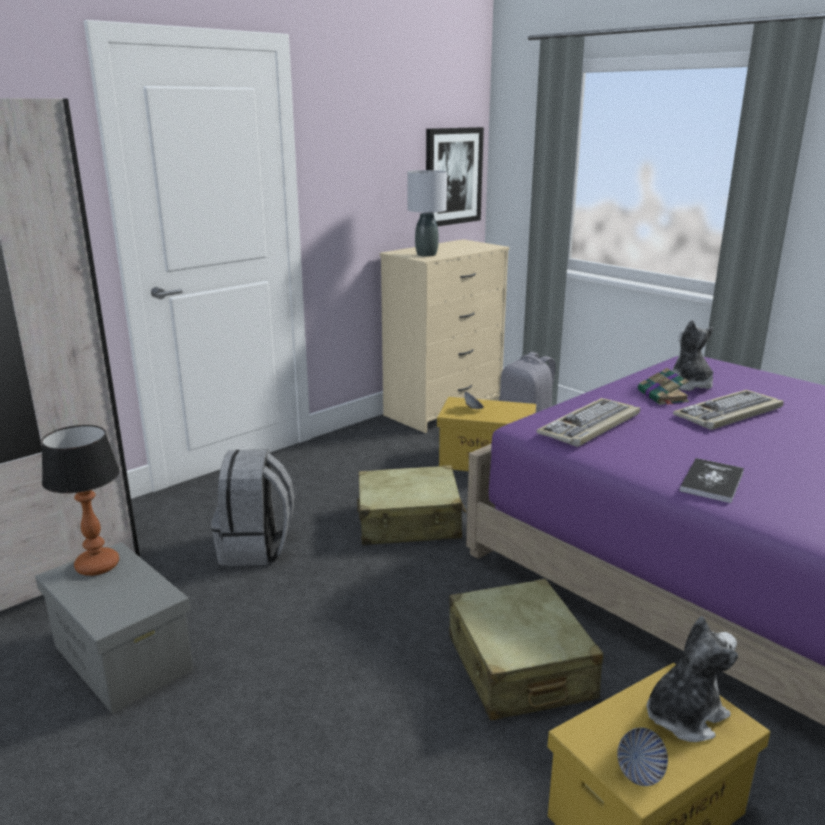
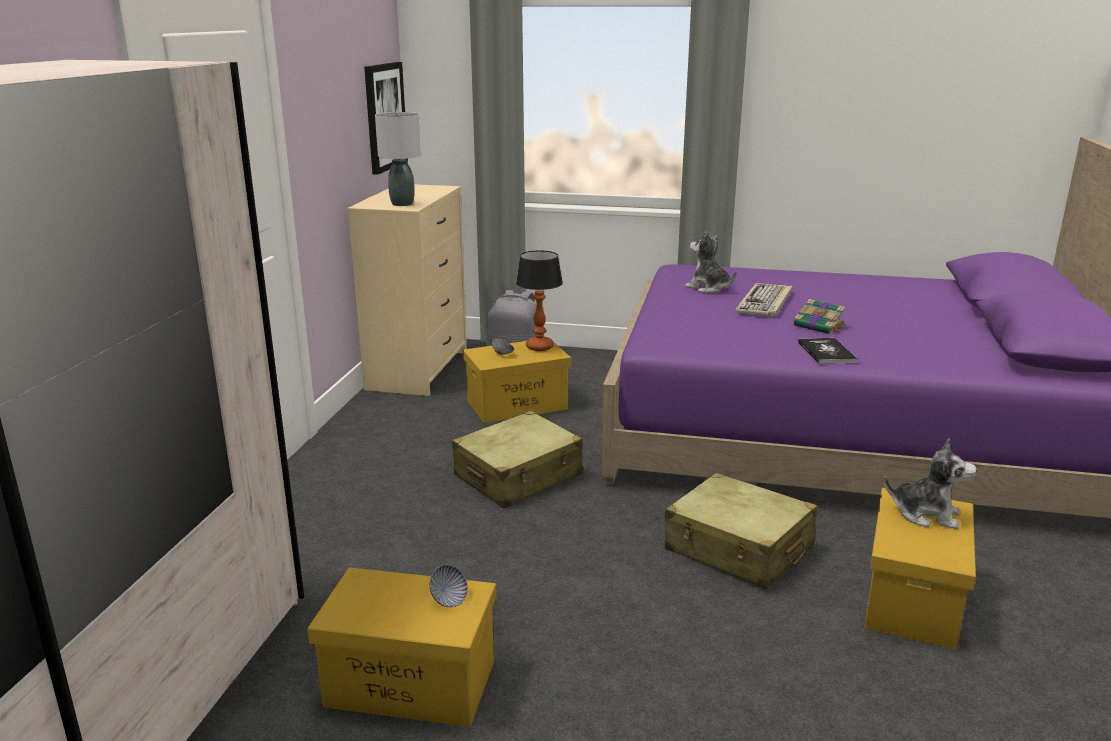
camera: 35 degrees left, 0 degrees up
grey storage box [35,542,193,713] -> yellow storage box [307,567,496,727]
table lamp [42,425,120,576] -> table lamp moved to [516,251,563,351]
grey backpack [211,450,295,566] -> none
keyboard [537,398,640,447] -> none
bowl [617,727,668,786] -> bowl moved to [429,565,468,607]
book [638,368,689,405] -> book moved to [794,299,846,334]
plush toy [647,616,738,742] -> plush toy turned 90 degrees clockwise [884,439,977,529]

